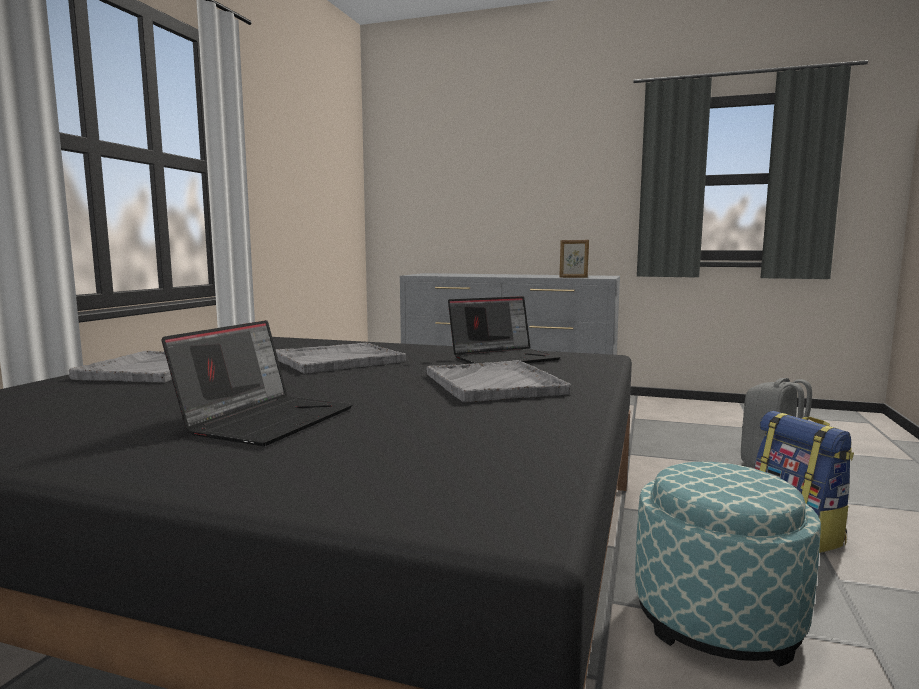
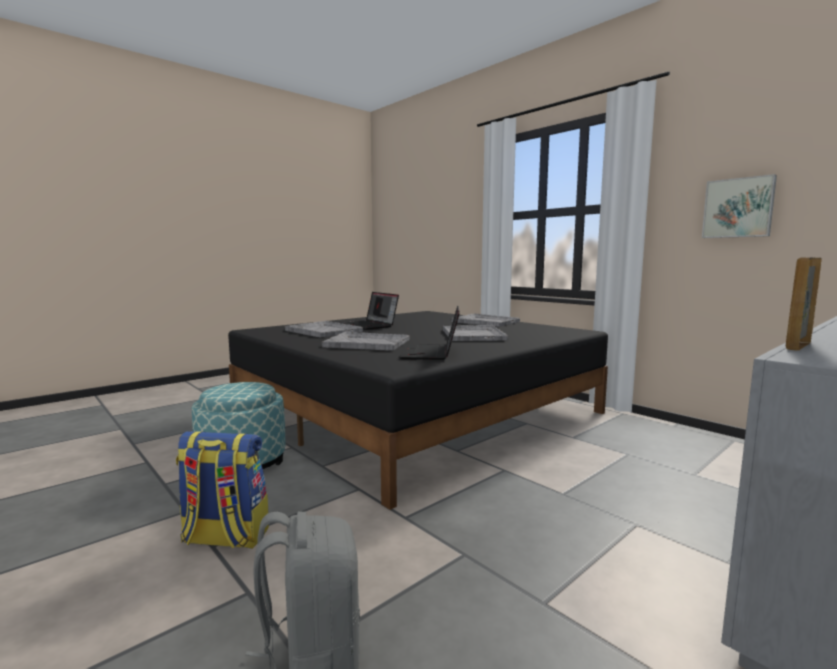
camera: 120 degrees right, 0 degrees up
none -> grey tray [285,321,363,338]
none -> picture [702,174,777,238]

